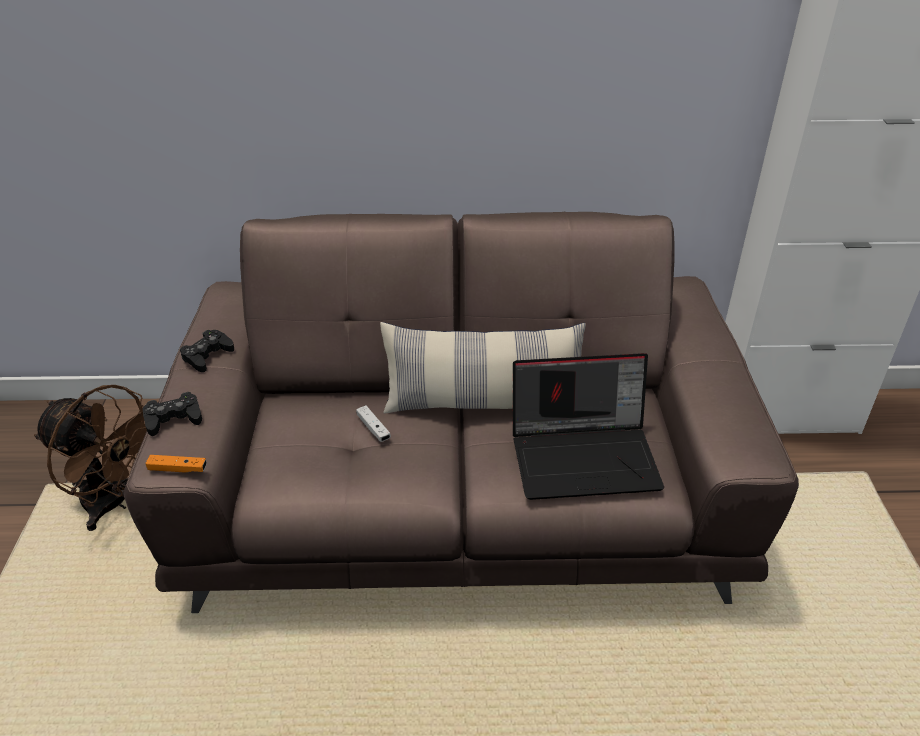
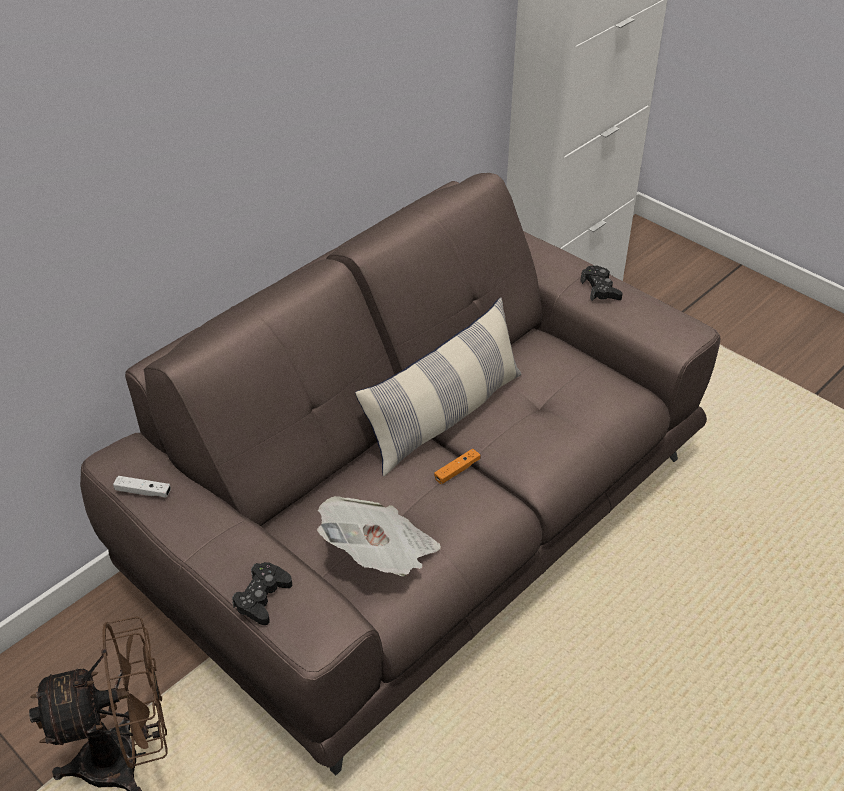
camera: 45 degrees left, 5 degrees up
orange game controller [145,455,207,473] -> orange game controller moved to [434,449,480,484]
black game controller [180,330,234,372] -> black game controller moved to [580,266,623,301]
white game controller [356,405,391,442] -> white game controller moved to [113,476,171,498]
laptop [513,353,664,500] -> none
none -> newspaper [317,496,441,577]

